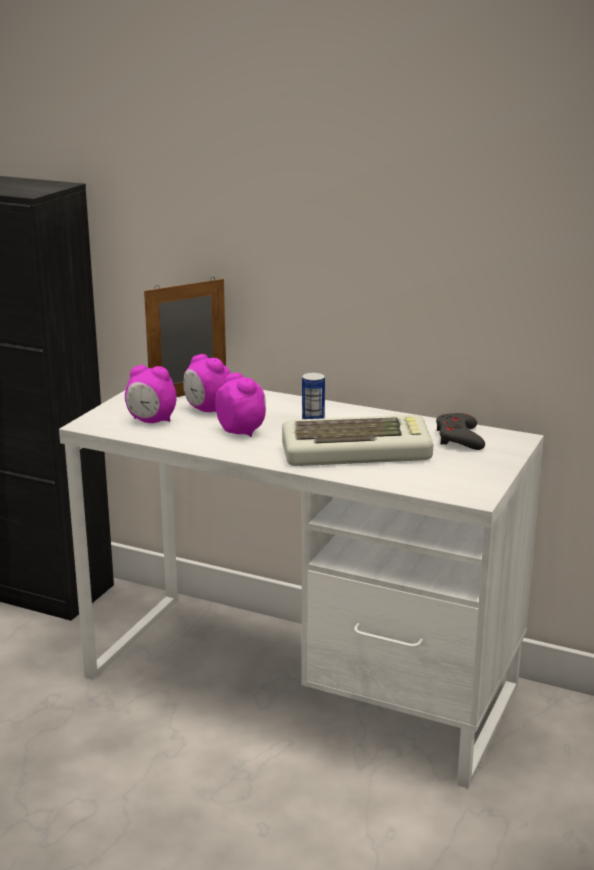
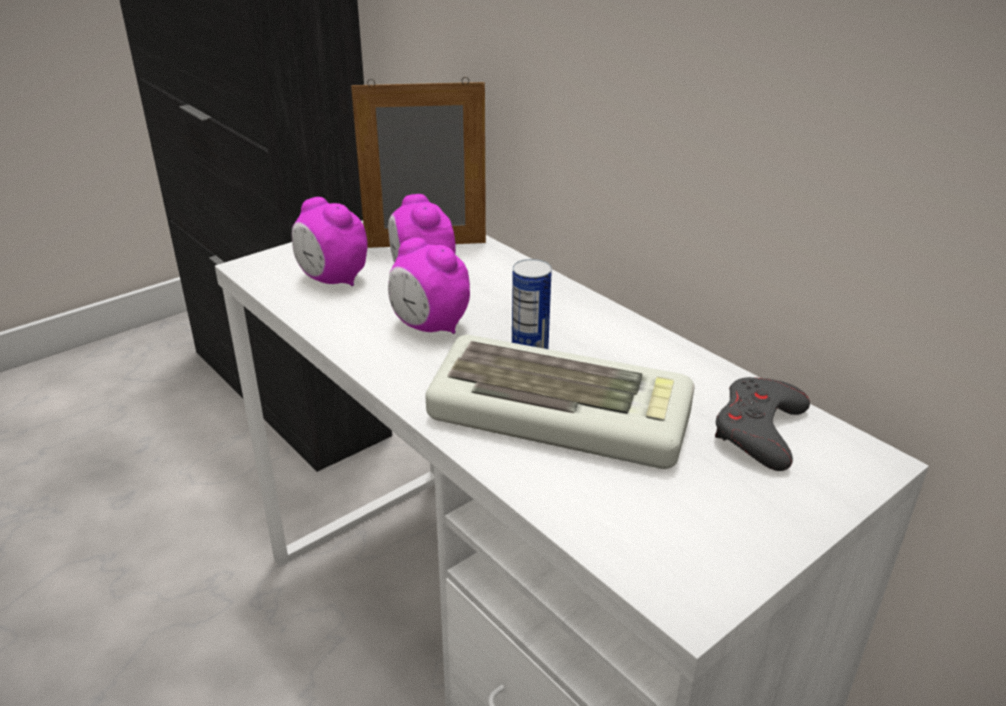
camera: 25 degrees right, 10 degrees up
alarm clock [215,373,266,437] -> alarm clock turned 135 degrees clockwise [388,238,470,334]

